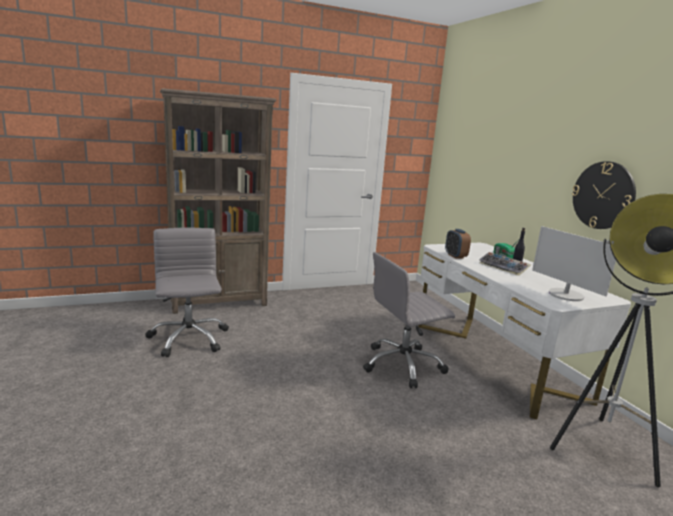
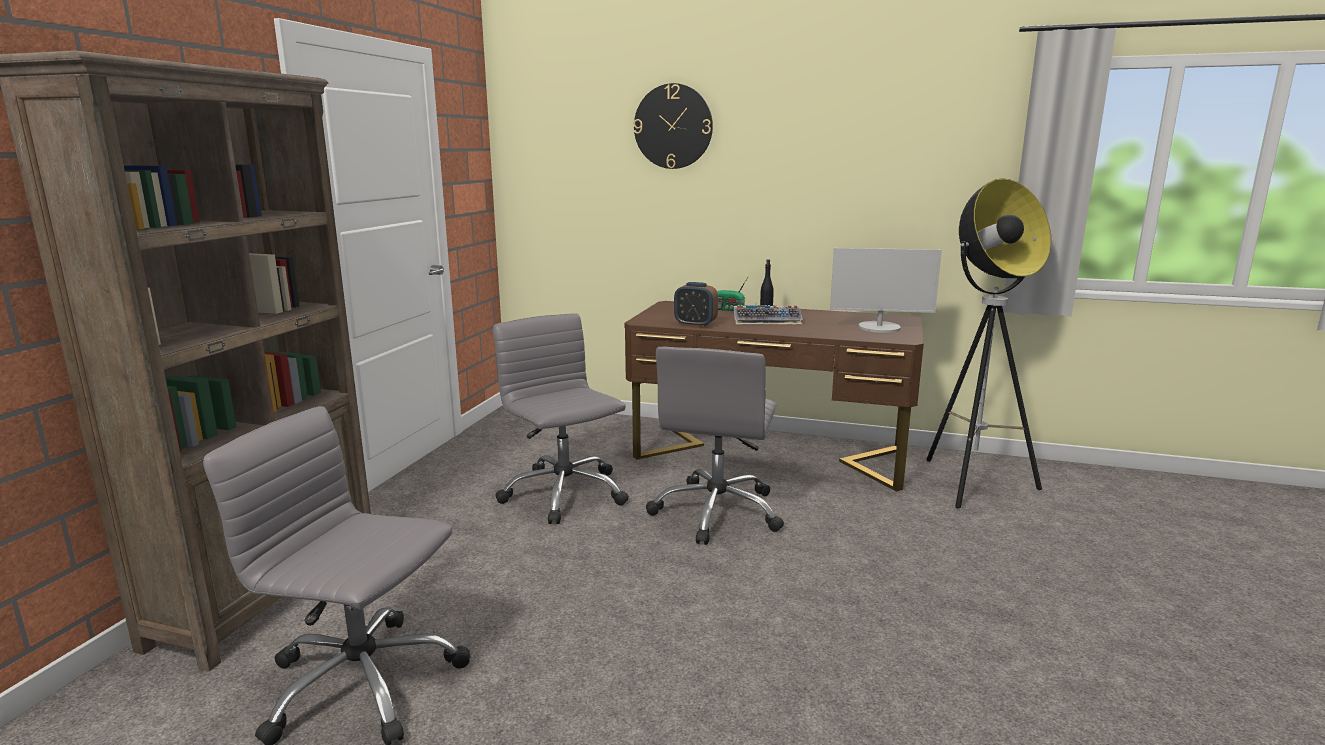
camera: 50 degrees left, 0 degrees up
white desk [418,243,631,419] -> brown desk [624,301,924,491]
wall clock [572,161,636,229] -> wall clock moved to [634,83,713,169]
none -> grey office chair [493,313,629,524]

